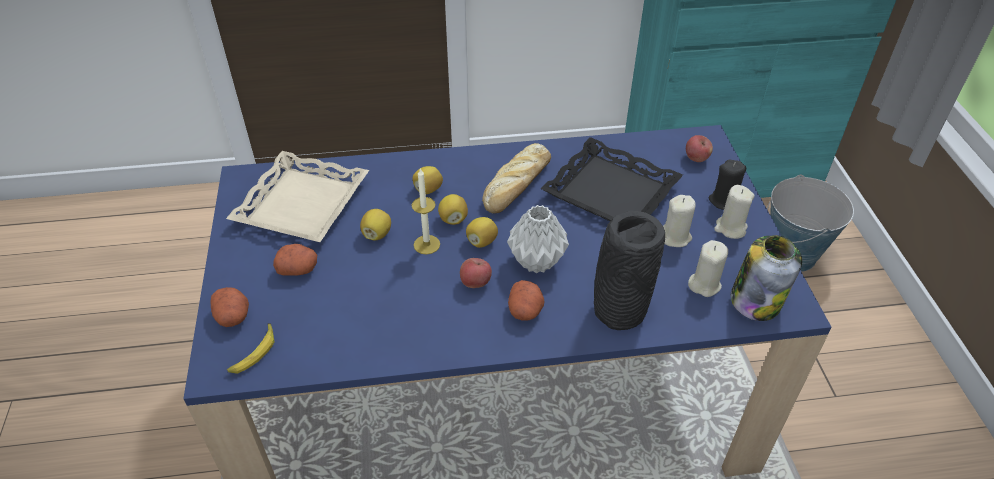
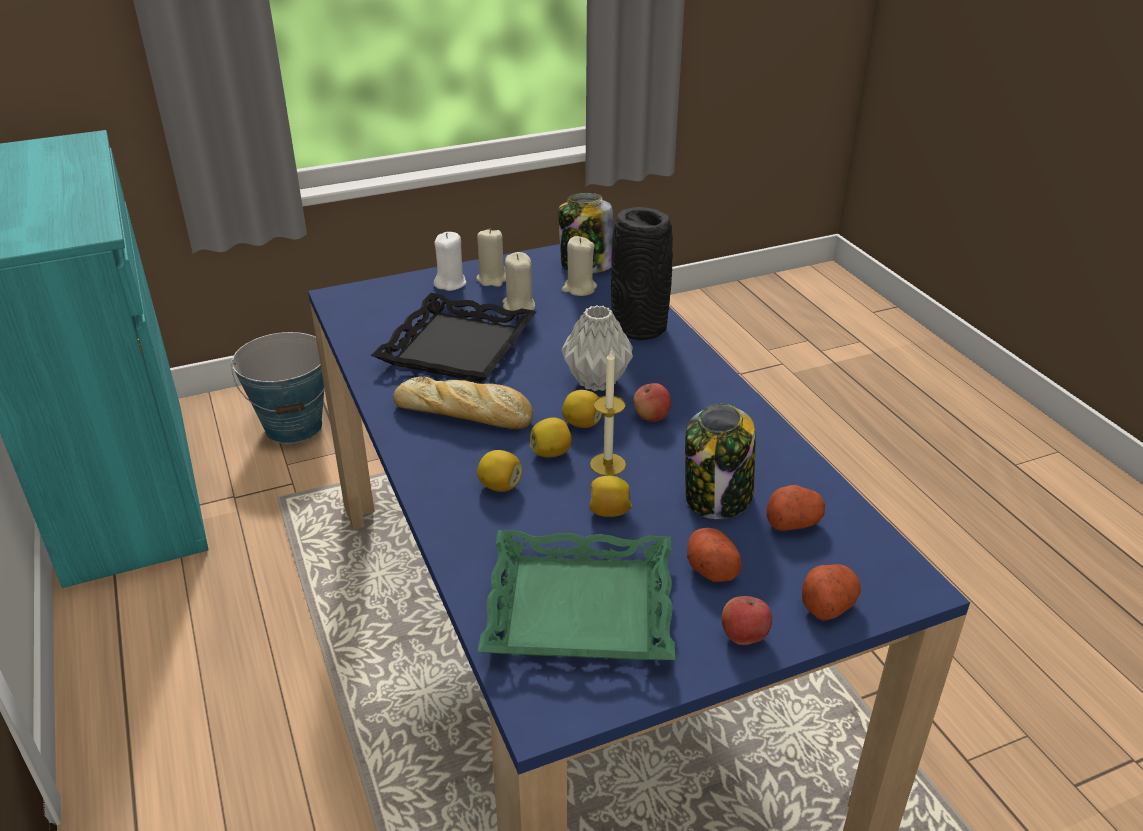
camera: 105 degrees left, 10 degrees down
beige tray [226,151,369,242] -> green tray [478,530,675,660]
banana [227,323,274,374] -> none
potato [508,280,544,320] -> potato moved to [766,485,825,531]
apple [686,135,713,162] -> apple moved to [722,596,772,645]
black candle [709,160,746,210] -> white candle [434,232,467,291]
none -> jar [685,404,756,519]

